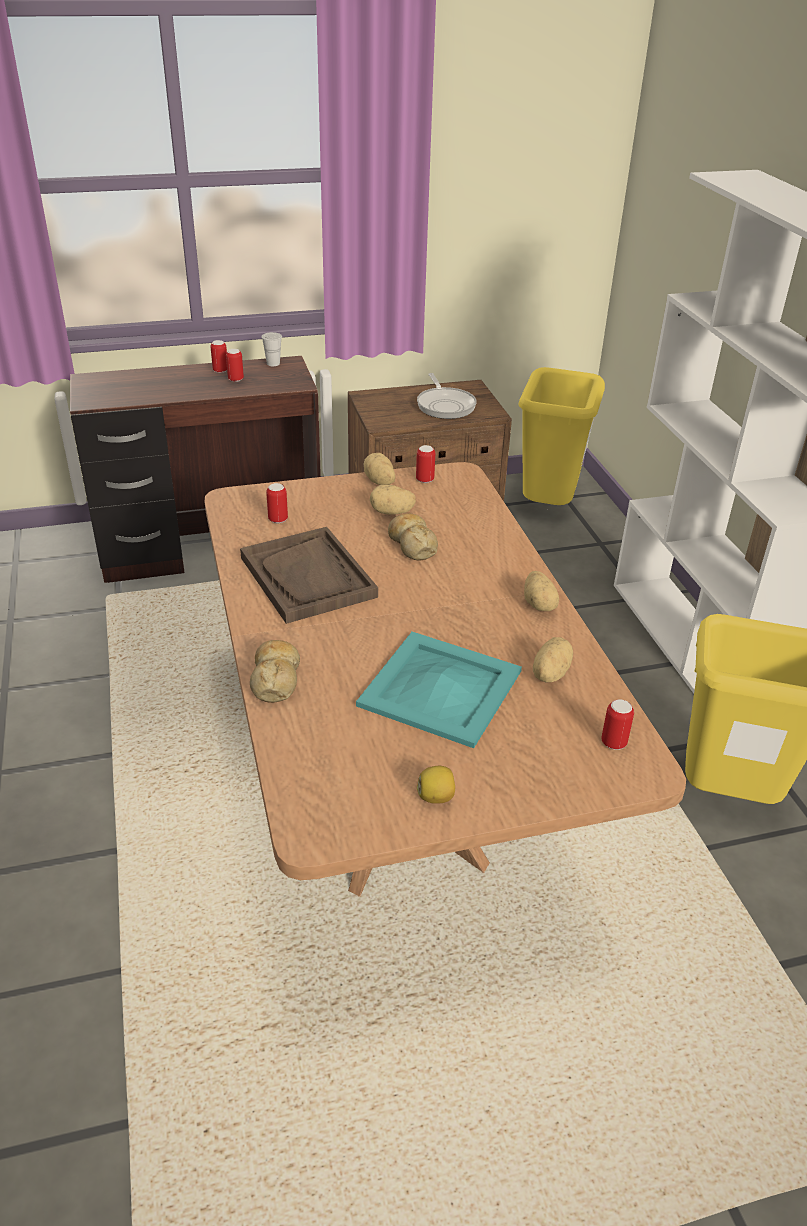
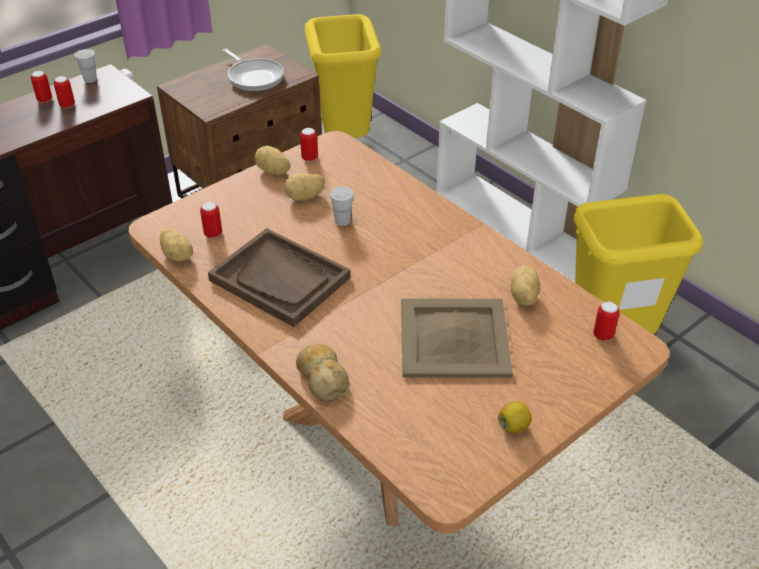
camera: 25 degrees left, 5 degrees up
turquoise tray [356,632,522,748] -> beige tray [401,299,513,378]
bread [388,513,438,560] -> white cup [329,186,354,226]
potato [524,571,559,611] -> potato moved to [160,228,193,261]

